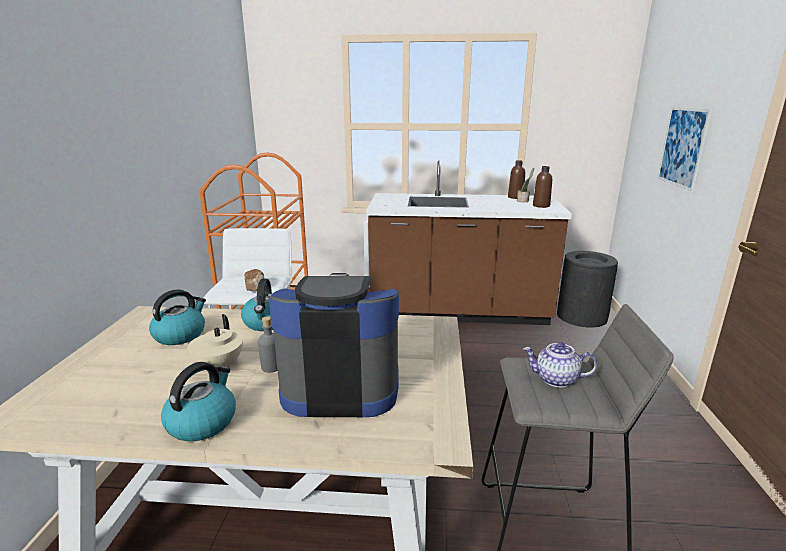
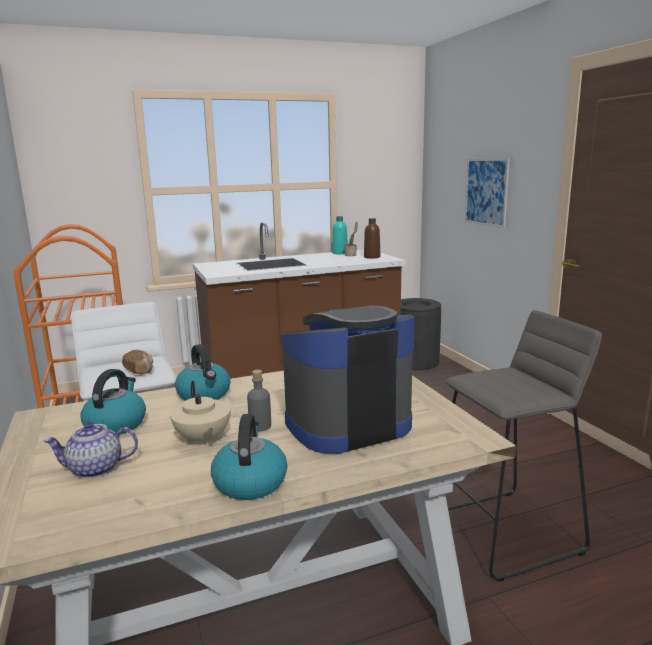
camera: 25 degrees left, 5 degrees down
brown bottle [508,160,525,199] -> turquoise bottle [332,216,348,254]
teapot [523,342,597,388] -> teapot moved to [43,422,138,478]

